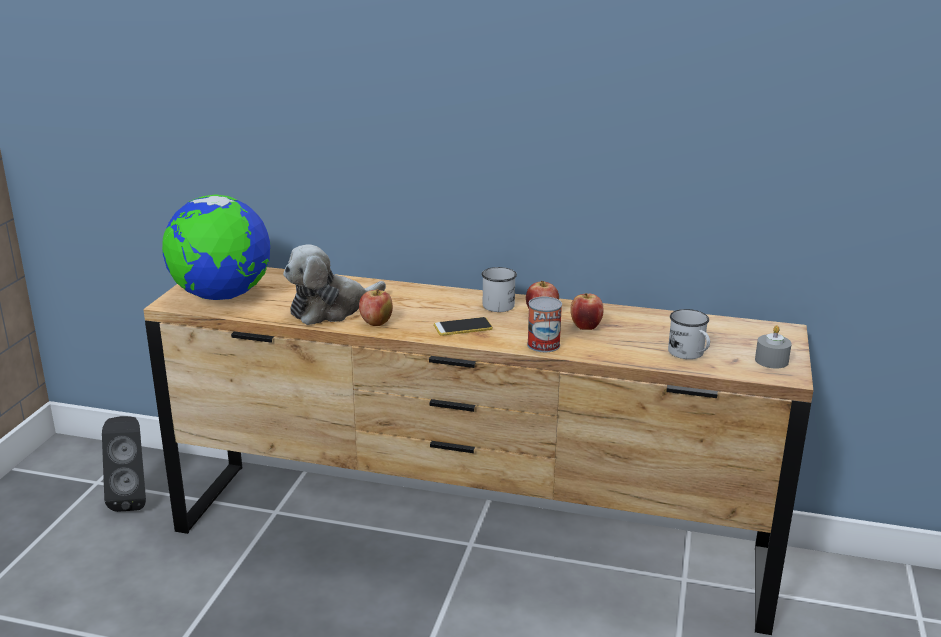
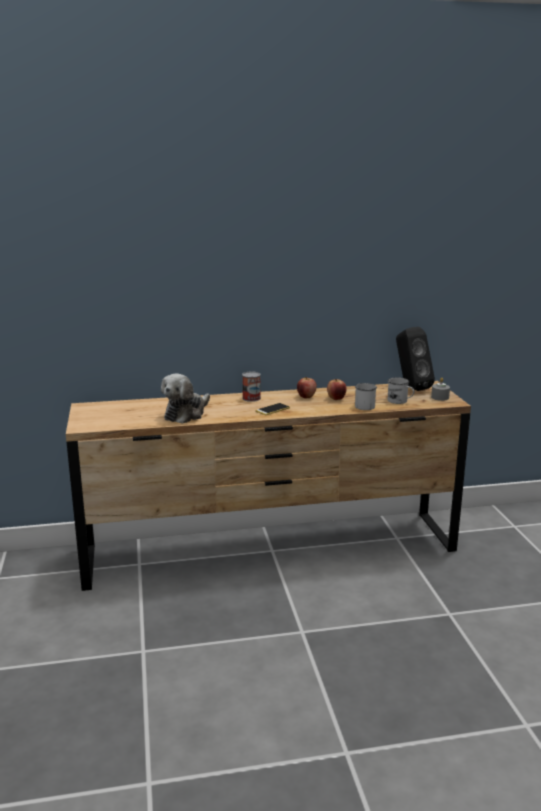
camera: 25 degrees left, 5 degrees down
black speaker [102,416,146,512] -> black speaker moved to [396,327,435,391]
globe [162,194,270,300] -> none
apple [359,289,393,326] -> none
white mug [482,267,517,312] -> white mug moved to [355,383,377,410]
can [527,297,562,352] -> can moved to [242,372,261,402]

